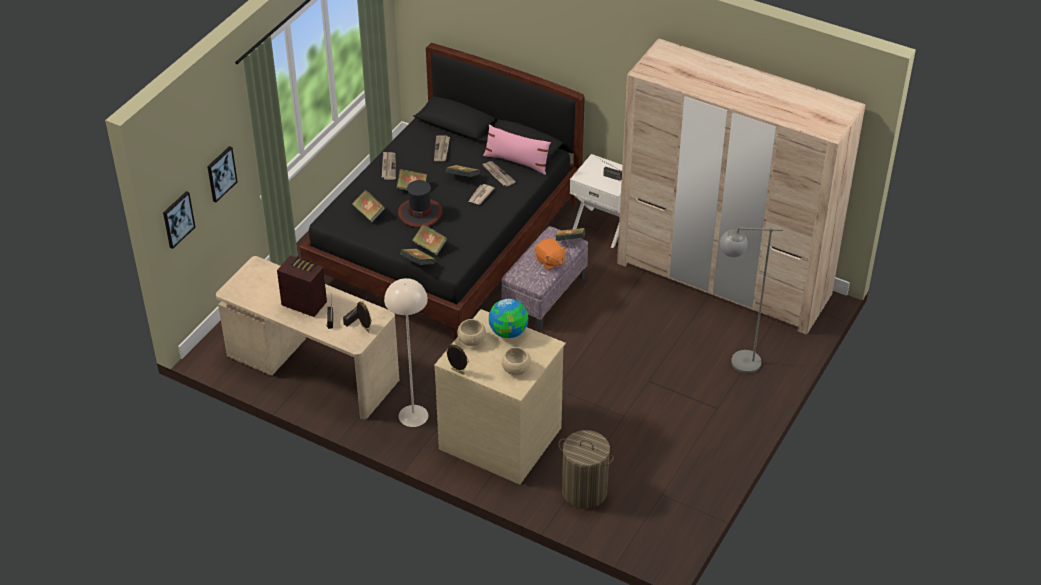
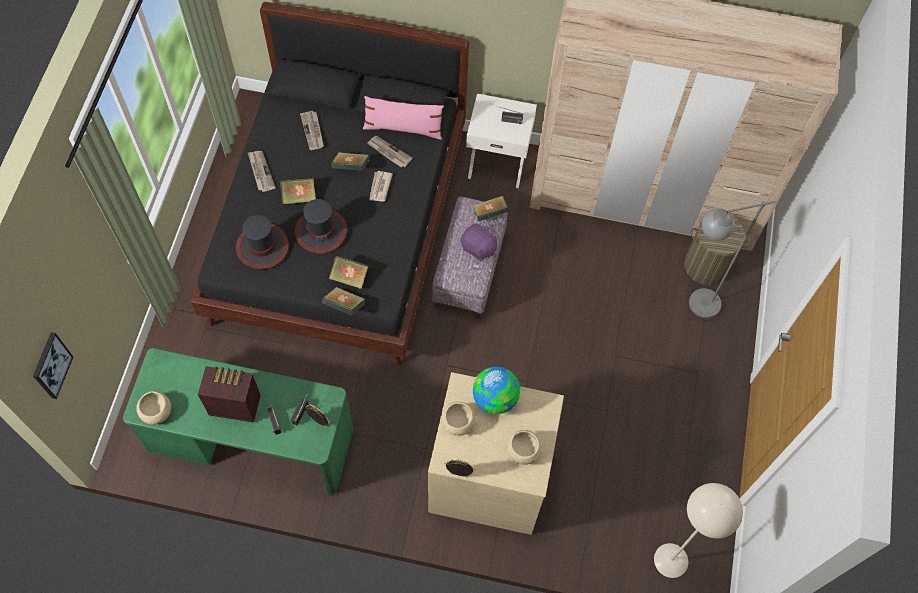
camera: 20 degrees left, 20 degrees up
picture [207,146,238,202] -> none
beige desk [216,256,399,419] -> green desk [123,348,353,496]
book [352,190,386,222] -> hat [236,215,289,269]
beige floor lamp [384,278,428,427] -> beige floor lamp moved to [654,483,743,578]
orange plush toy [535,238,567,270] -> purple plush toy [460,224,497,261]
laundry basket [558,430,614,509] -> laundry basket moved to [684,218,750,285]
none -> beige bowl [136,391,171,425]

